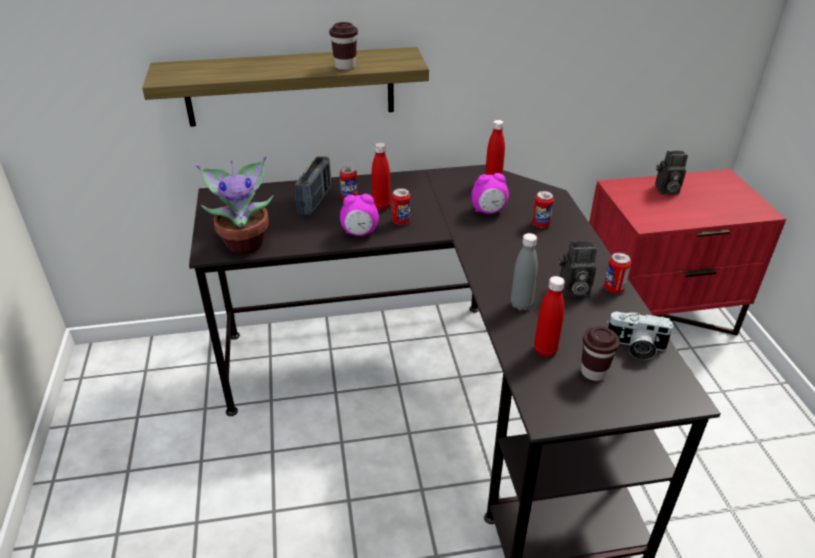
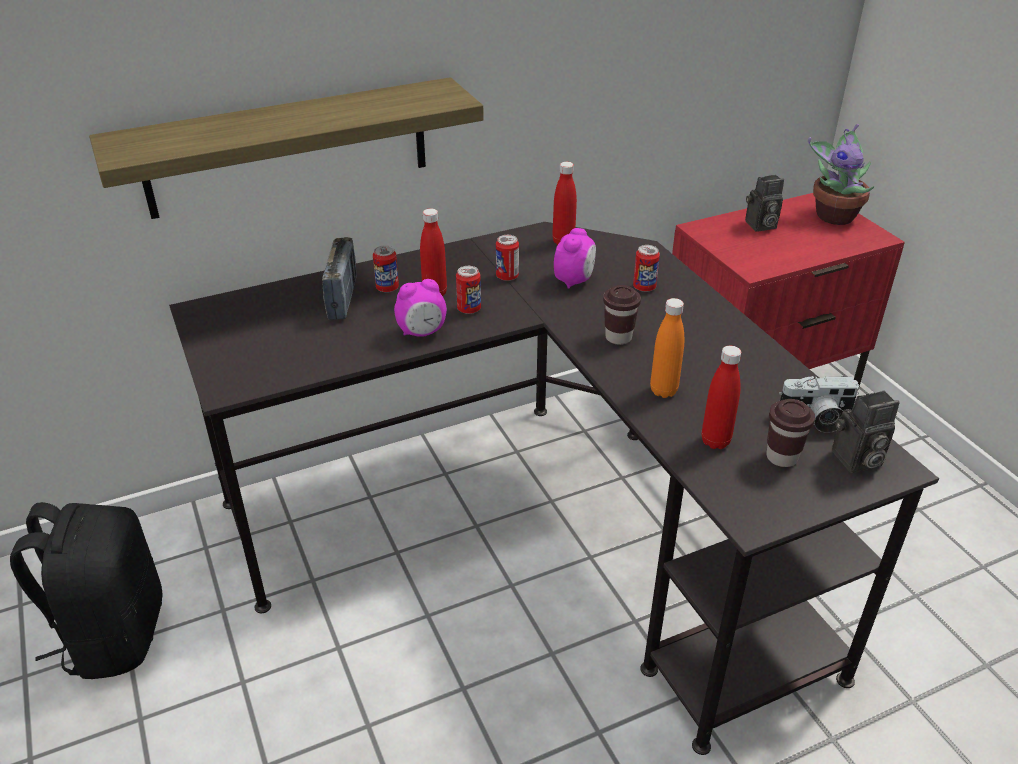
camera: 15 degrees left, 0 degrees up
potted plant [196,155,274,254] -> potted plant moved to [808,124,875,225]
brown cup [329,22,358,70] -> brown cup moved to [603,285,641,345]
alarm clock [472,173,509,214] -> alarm clock turned 45 degrees counterclockwise [554,228,596,289]
grey bottle [511,233,538,310] -> orange bottle [650,298,684,398]
camera [559,241,597,297] -> camera moved to [832,391,899,473]
can [604,253,631,293] -> can moved to [496,235,519,281]
none -> black backpack [10,502,163,679]

